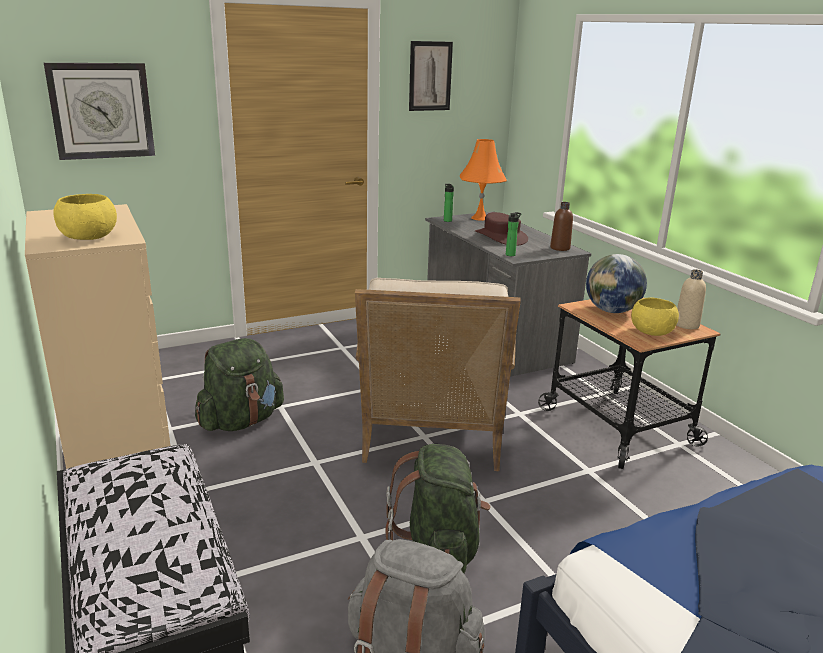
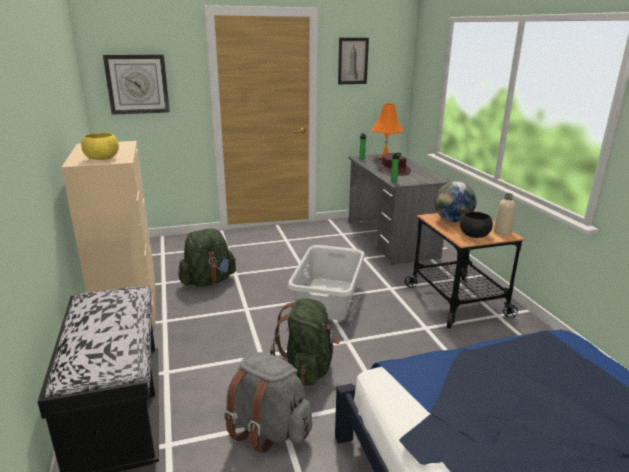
camera: 10 degrees right, 0 degrees up
beige armchair [355,278,521,471] -> grey laundry basket [288,245,365,320]
brown bottle [550,202,573,251] -> none
yellow bowl [631,297,679,336] -> black bowl [460,212,493,238]

